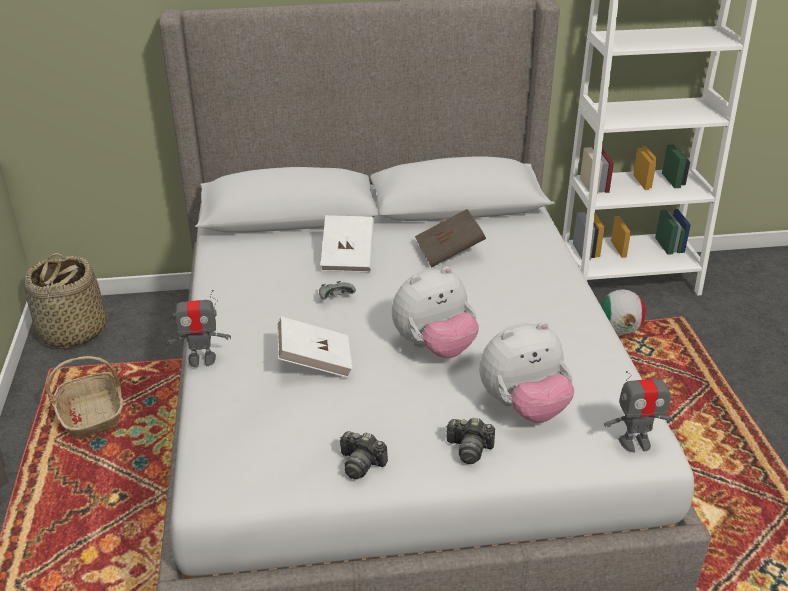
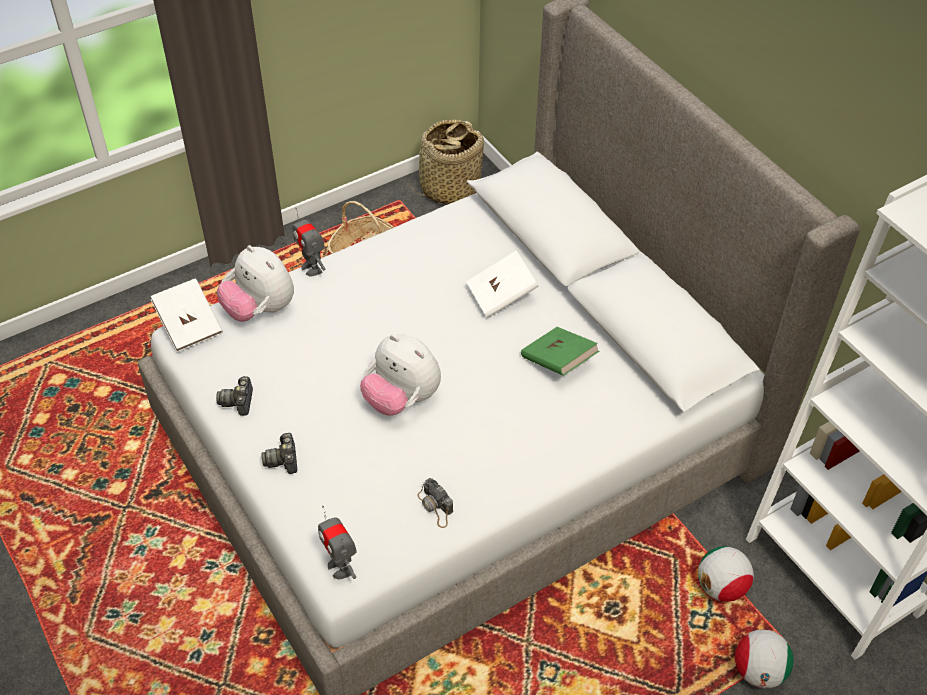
camera: 65 degrees right, 15 degrees up
white book [277,316,353,378] -> white book moved to [151,279,223,352]
grey game controller [319,281,356,299] -> none
brown book [415,209,486,268] -> green book [521,327,600,376]
plush toy [479,322,574,423] -> plush toy moved to [217,245,294,322]
none -> camera [417,478,453,528]
none -> football [735,629,794,688]

